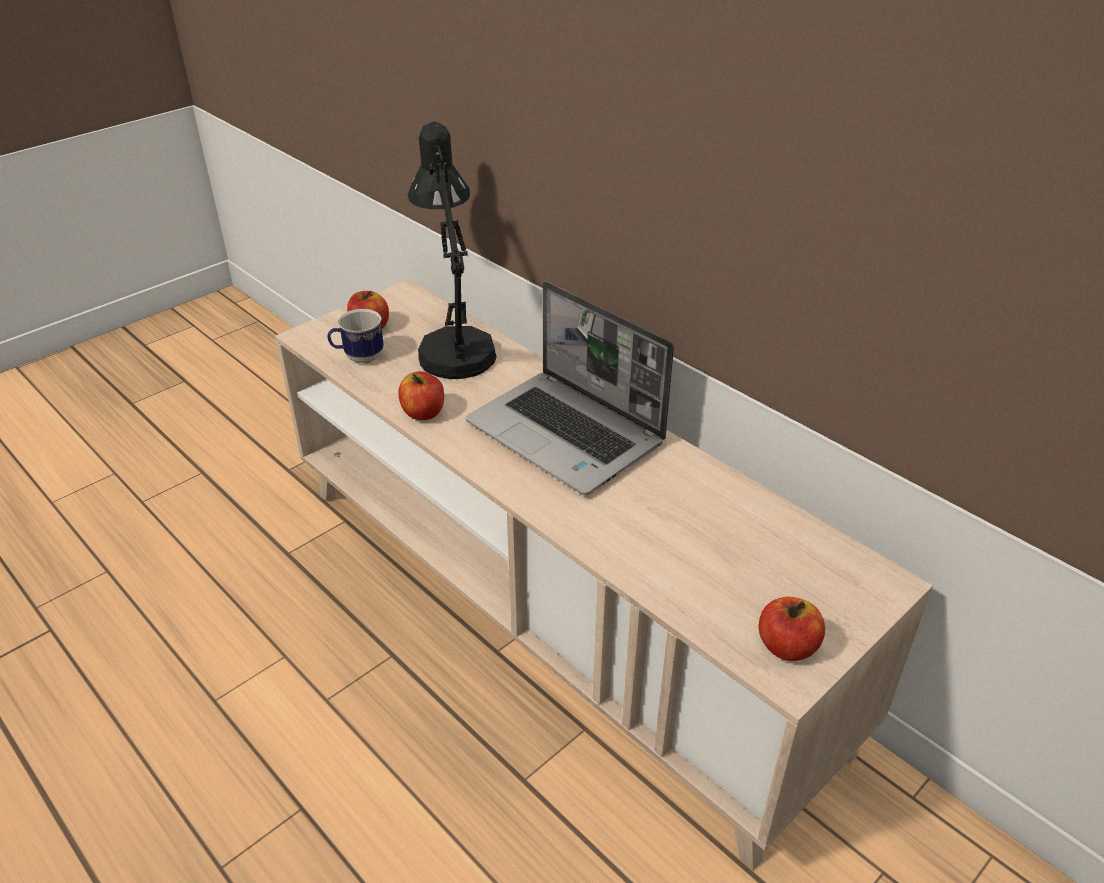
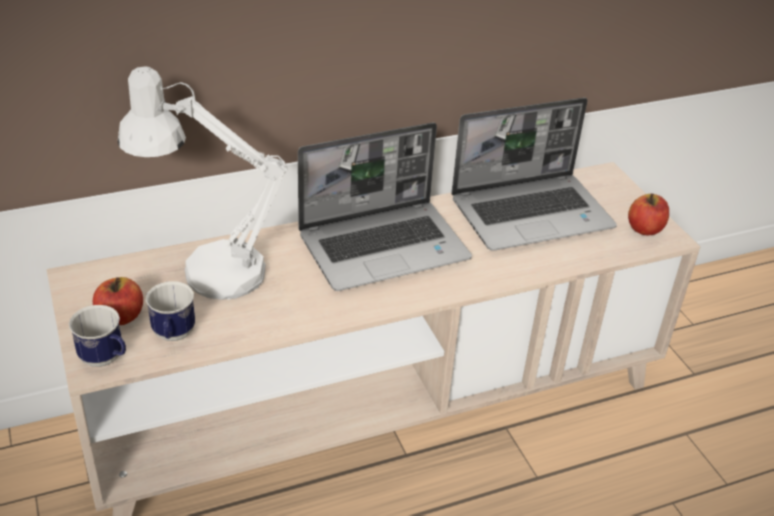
camera: 70 degrees left, 0 degrees up
apple [398,371,444,420] -> none
black table lamp [408,121,496,379] -> white table lamp [118,66,288,300]
none -> mug [69,305,126,367]
none -> laptop [451,98,617,251]

